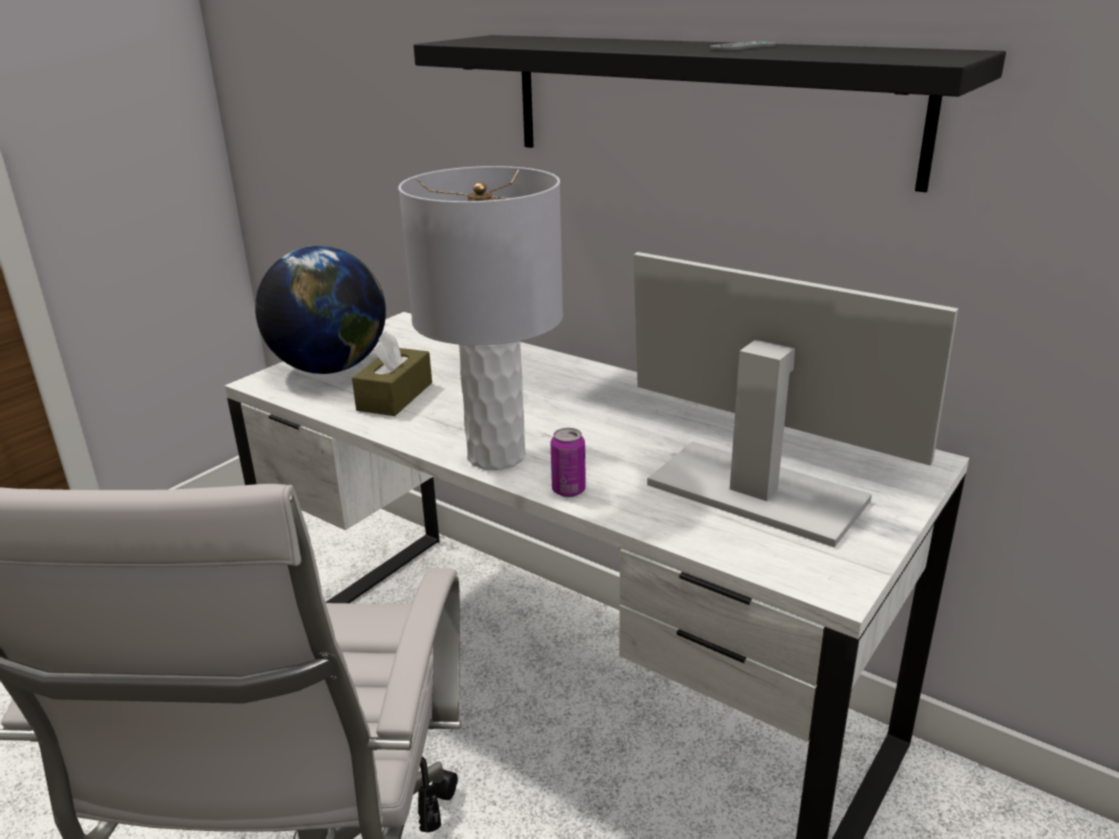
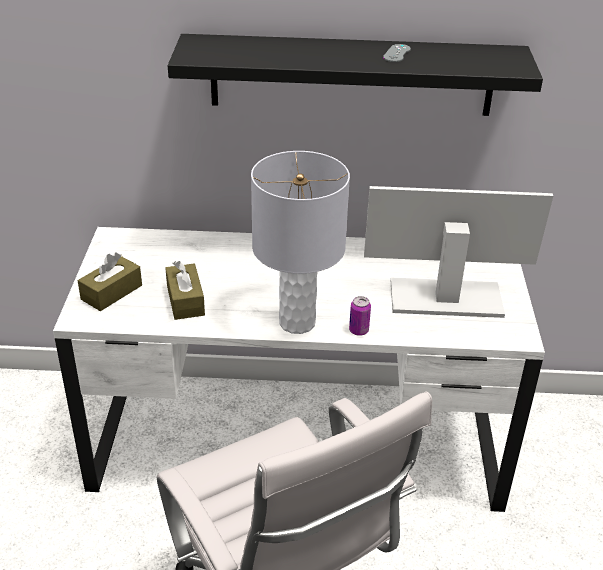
camera: 35 degrees left, 10 degrees up
globe [255,246,386,374] -> brown tissue box [78,252,142,311]

